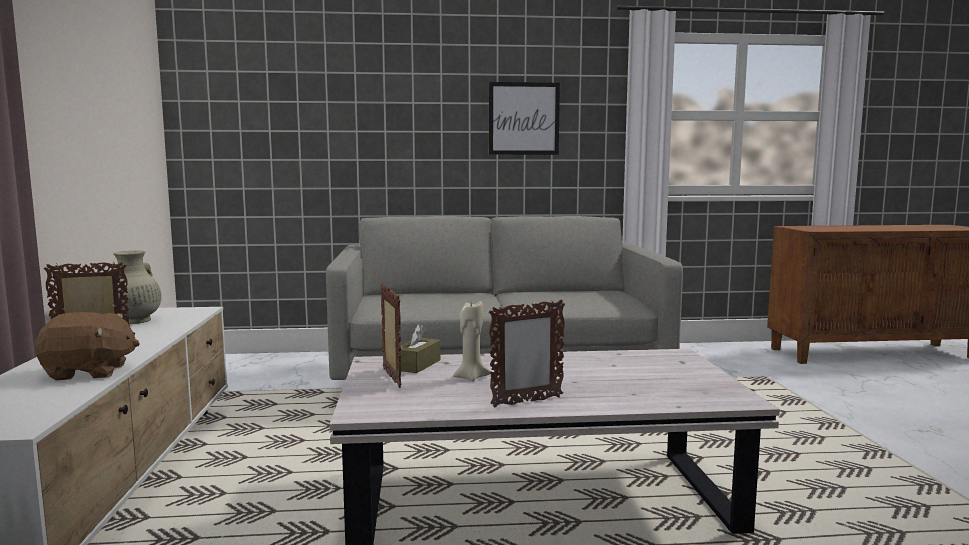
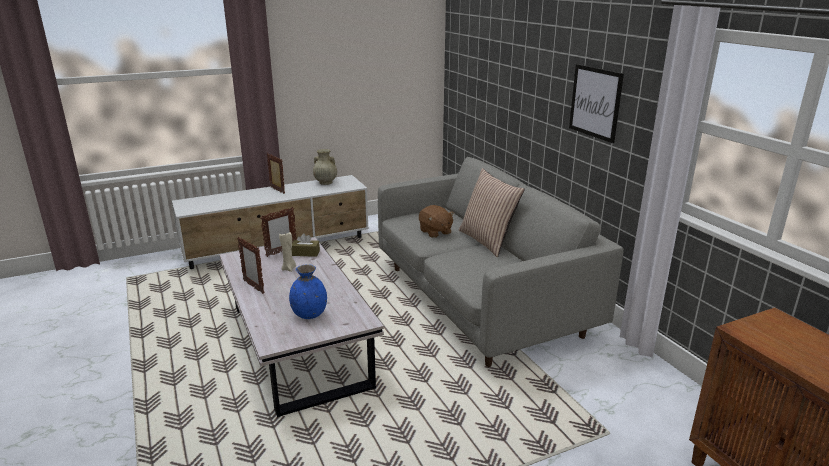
camera: 70 degrees right, 15 degrees up
brown plush toy [35,312,140,381] -> brown plush toy moved to [419,205,454,238]
none -> blue vase [289,264,327,319]
none -> pillow [459,168,525,257]

